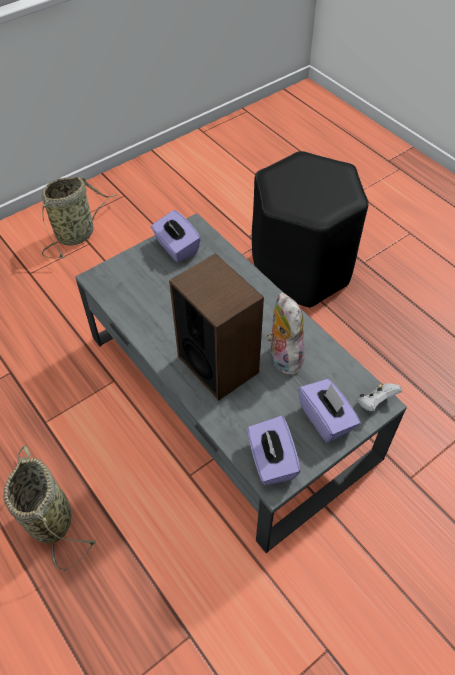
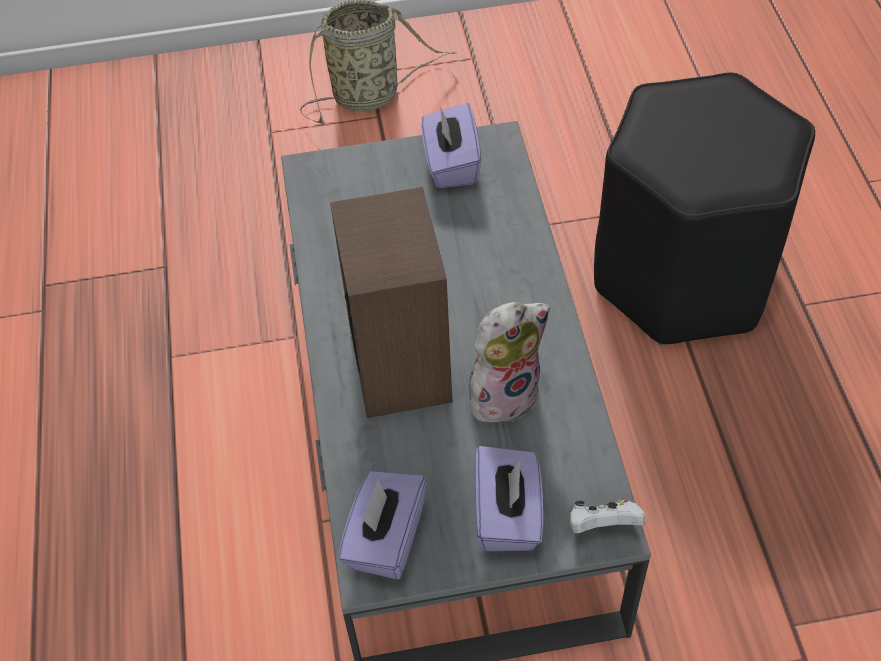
camera: 30 degrees right, 0 degrees up
basket [3,445,97,571] -> none
plush toy [266,292,305,375] -> plush toy turned 45 degrees clockwise [469,302,550,424]

